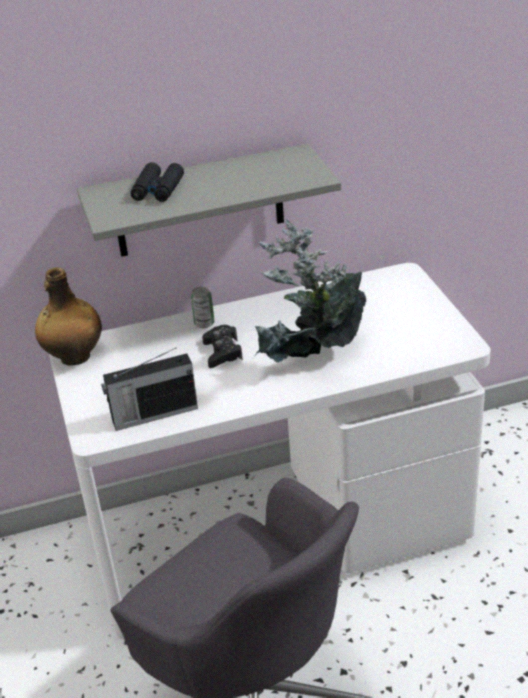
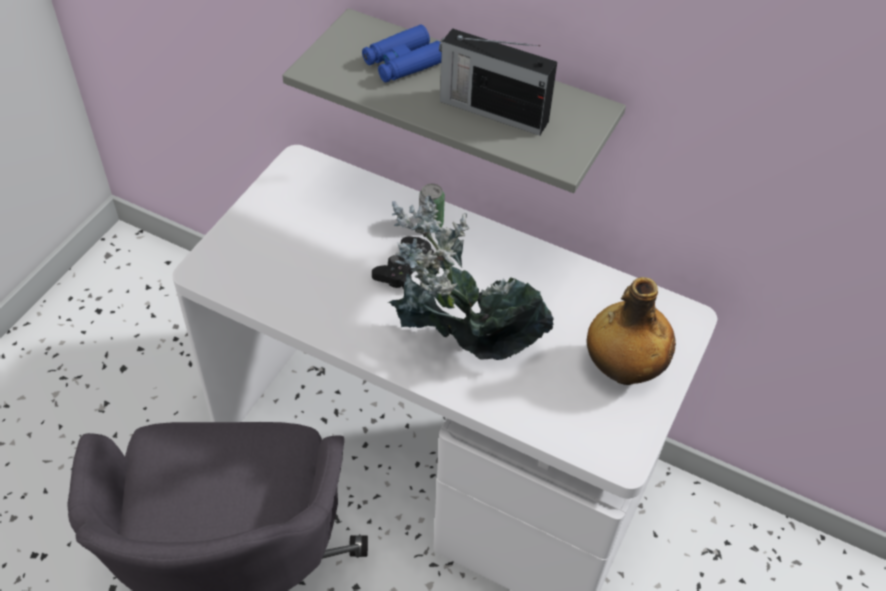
camera: 40 degrees right, 15 degrees up
bottle [35,267,102,366] -> bottle moved to [587,277,676,385]
radio [101,348,198,431] -> radio moved to [439,28,557,135]
black binoculars [130,162,184,202] -> blue binoculars [362,24,442,82]

